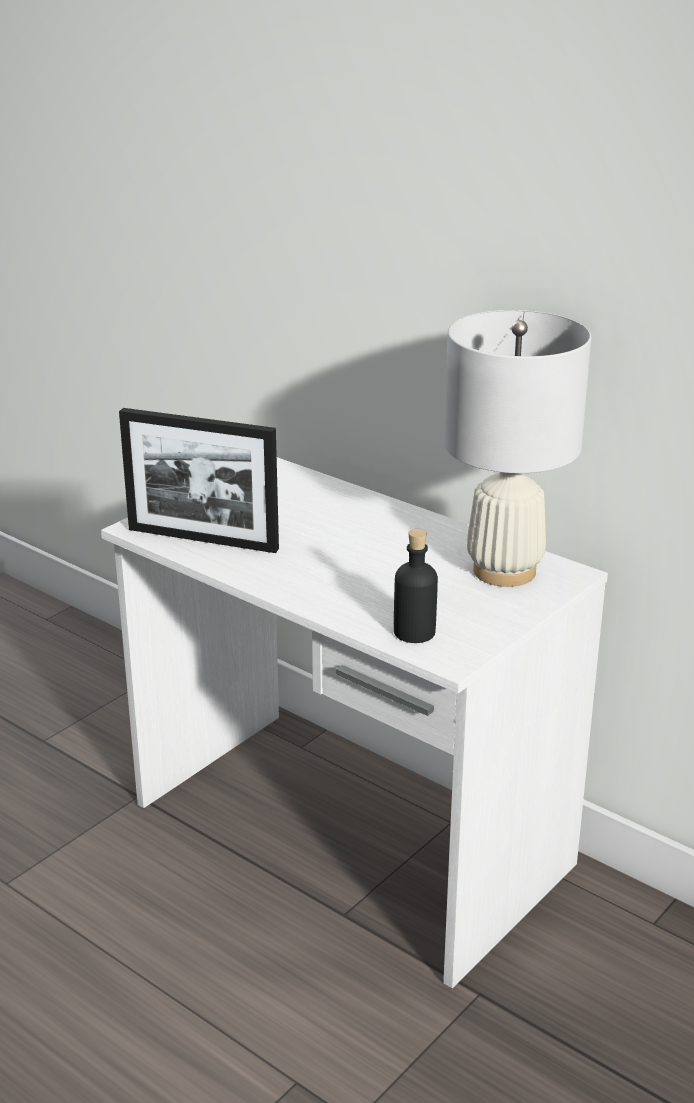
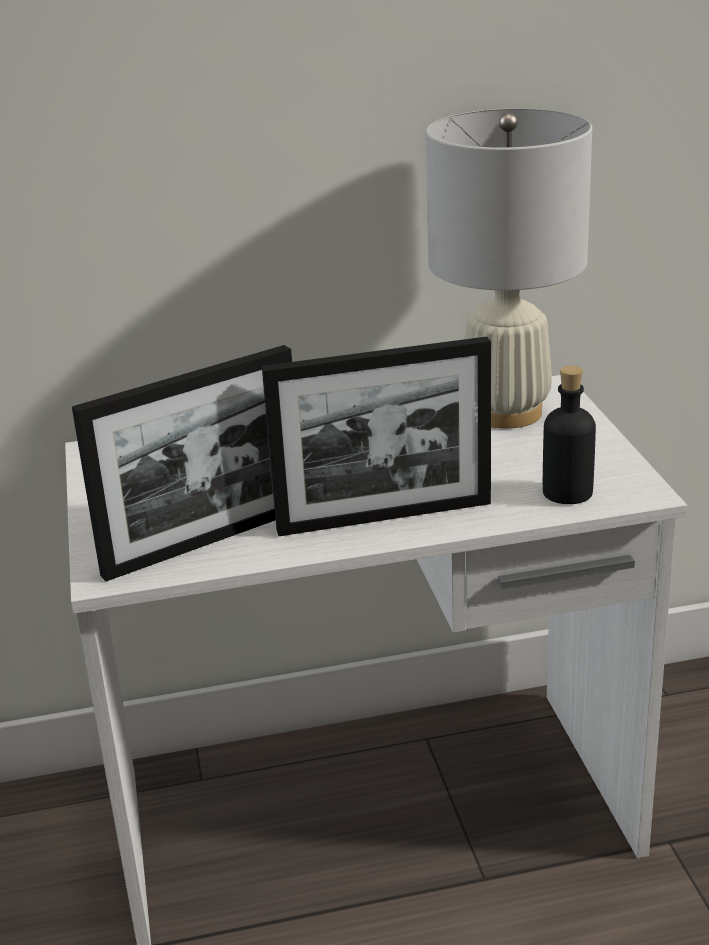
camera: 50 degrees left, 0 degrees up
none -> picture frame [262,337,491,536]

